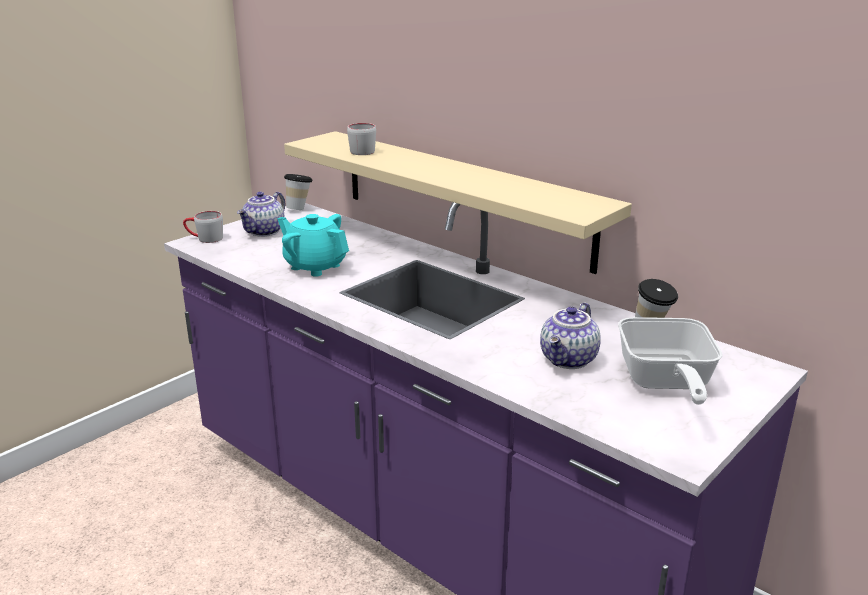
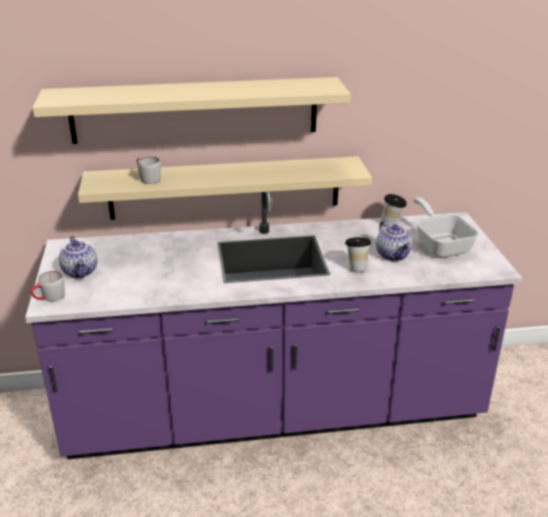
camera: 50 degrees left, 5 degrees up
turquoise teapot [278,214,349,277] -> none
cup [284,174,312,210] -> cup moved to [345,237,371,271]
frying pan [618,317,723,405] -> frying pan turned 150 degrees counterclockwise [413,197,479,257]
none -> beige shelf [33,77,351,144]

